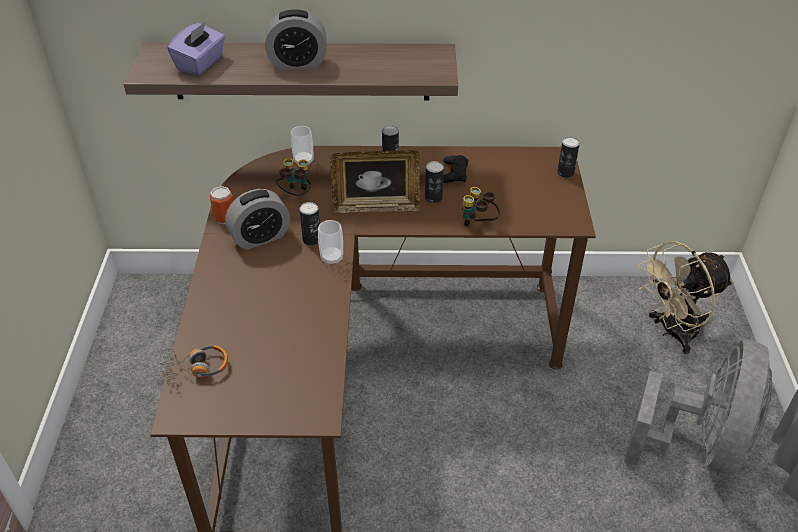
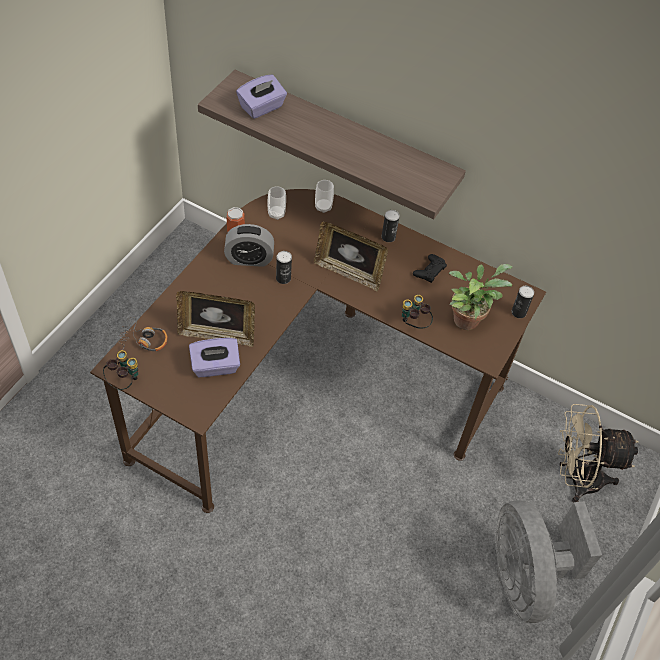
camera: 25 degrees right, 10 degrees up
alarm clock [265,9,327,69] -> none
binoculars [276,158,311,196] -> binoculars moved to [103,350,138,390]
cup [318,220,343,265] -> cup moved to [268,186,286,220]
can [425,161,444,203] -> none
grey fan [624,340,772,474] -> grey fan turned 120 degrees clockwise [494,500,602,623]
none -> picture frame [176,291,255,347]
none -> purple tissue box [189,338,240,377]
none -> potted plant [449,264,512,330]

